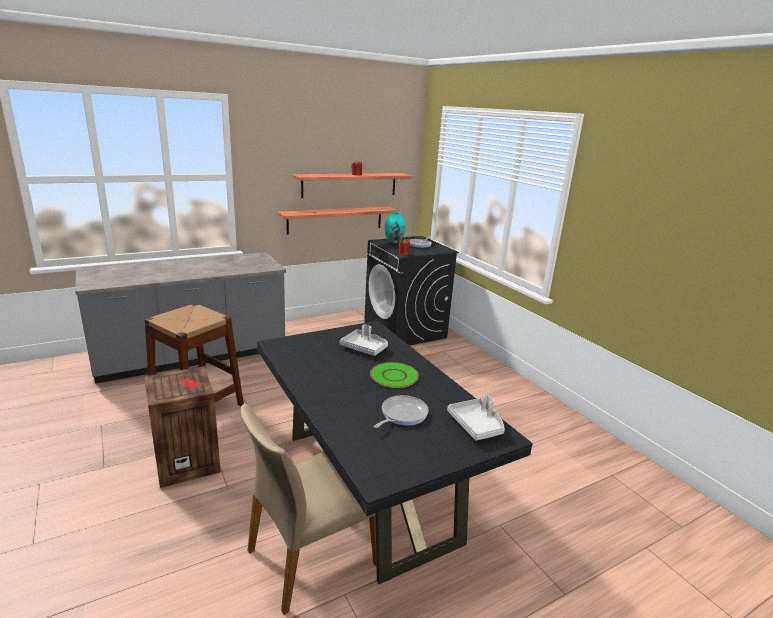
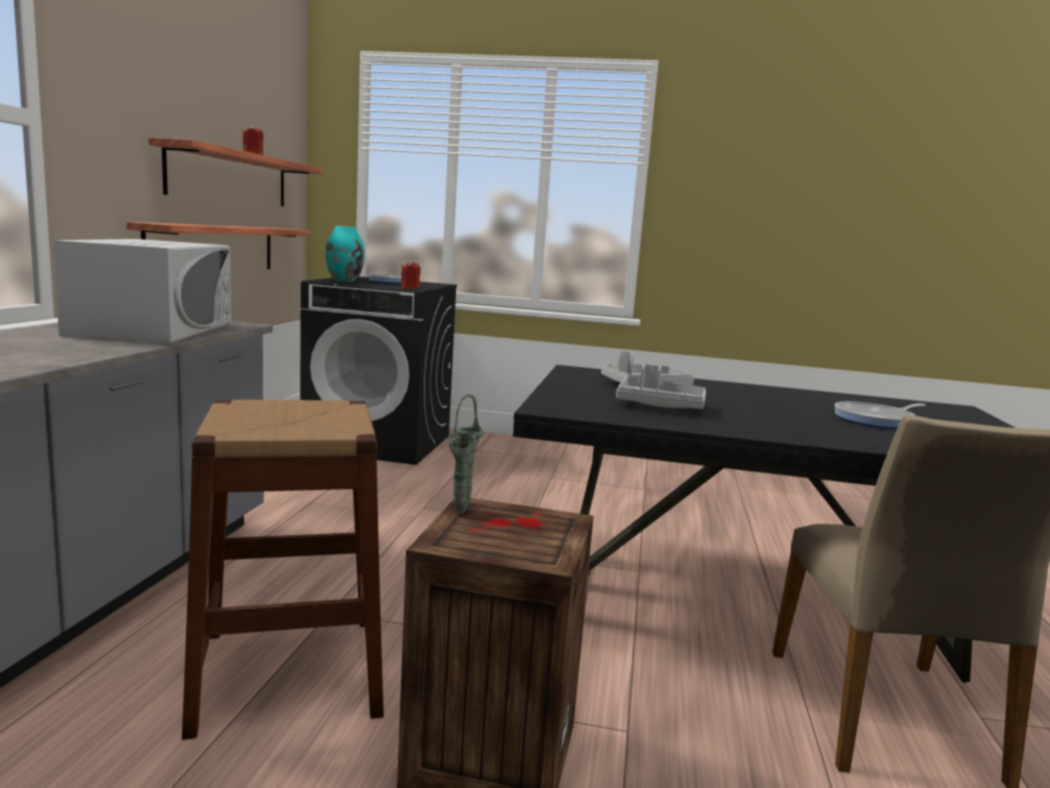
camera: 50 degrees left, 10 degrees down
green plate [370,362,419,388] -> none
frying pan [374,395,429,428] -> frying pan turned 105 degrees counterclockwise [834,401,926,429]
grey tray [447,395,505,441] -> grey tray moved to [616,364,706,409]
none -> white microwave [53,239,231,343]
none -> green vase [449,394,484,514]

